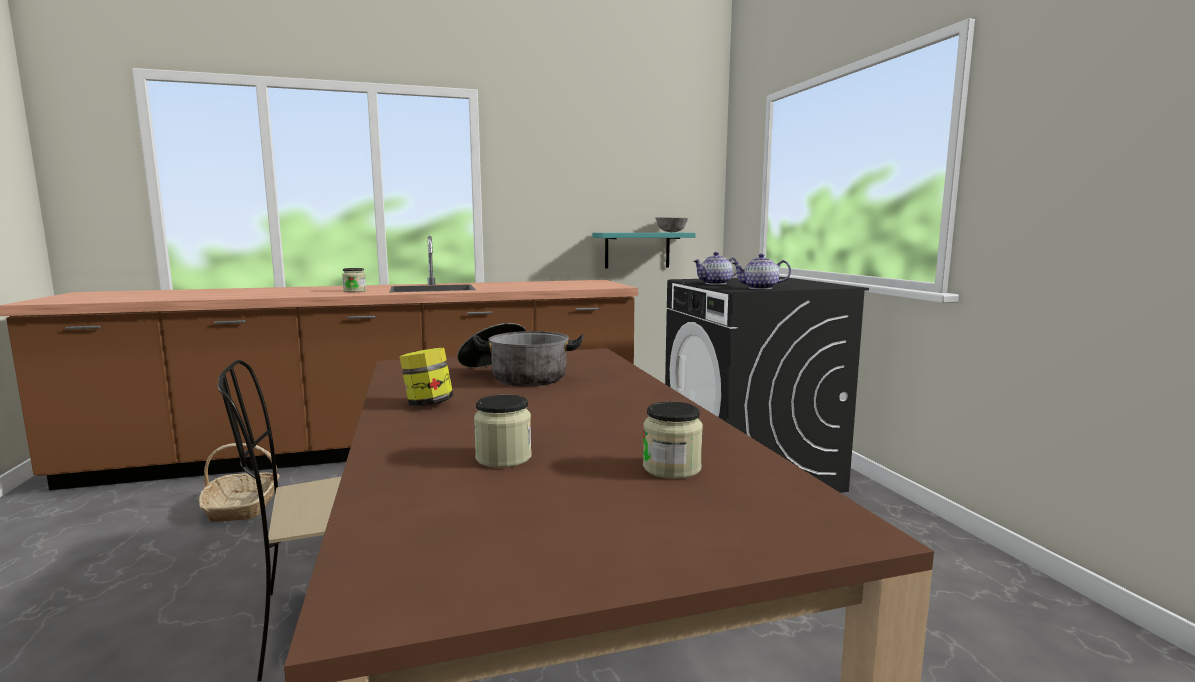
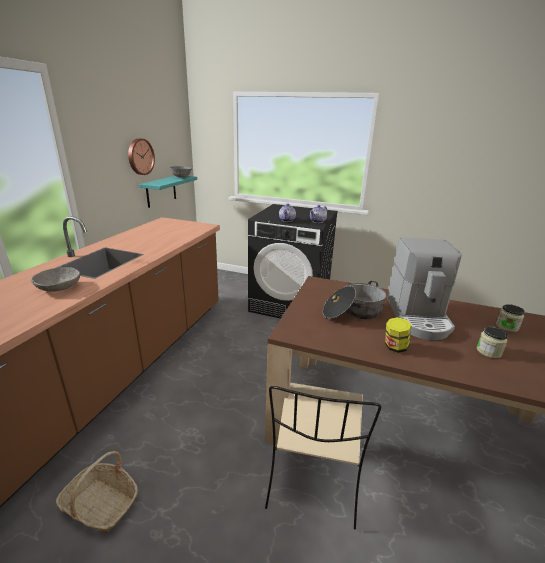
camera: 55 degrees left, 15 degrees up
jar [342,268,366,292] -> grey bowl [31,267,80,292]
none -> wall clock [128,138,155,175]
none -> coffee machine [387,237,462,340]

